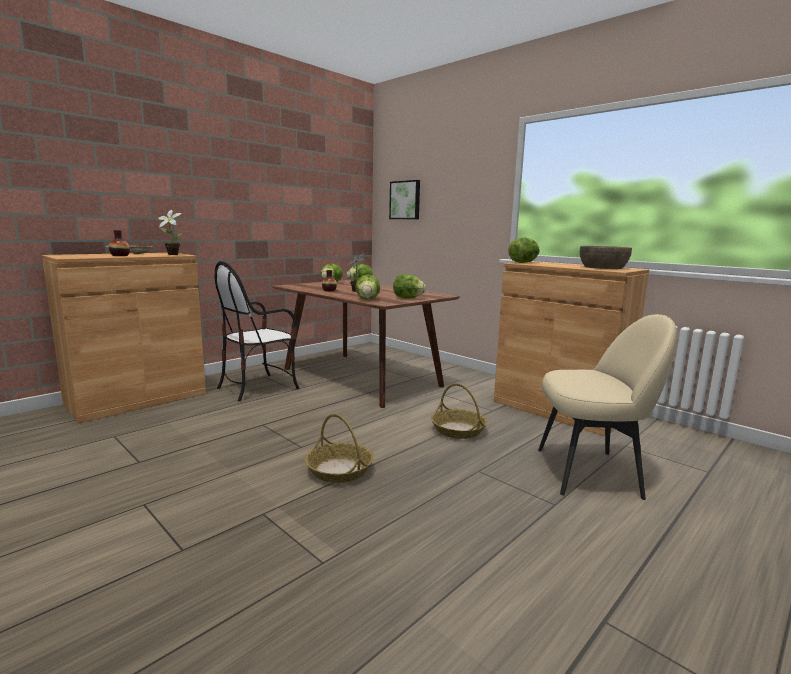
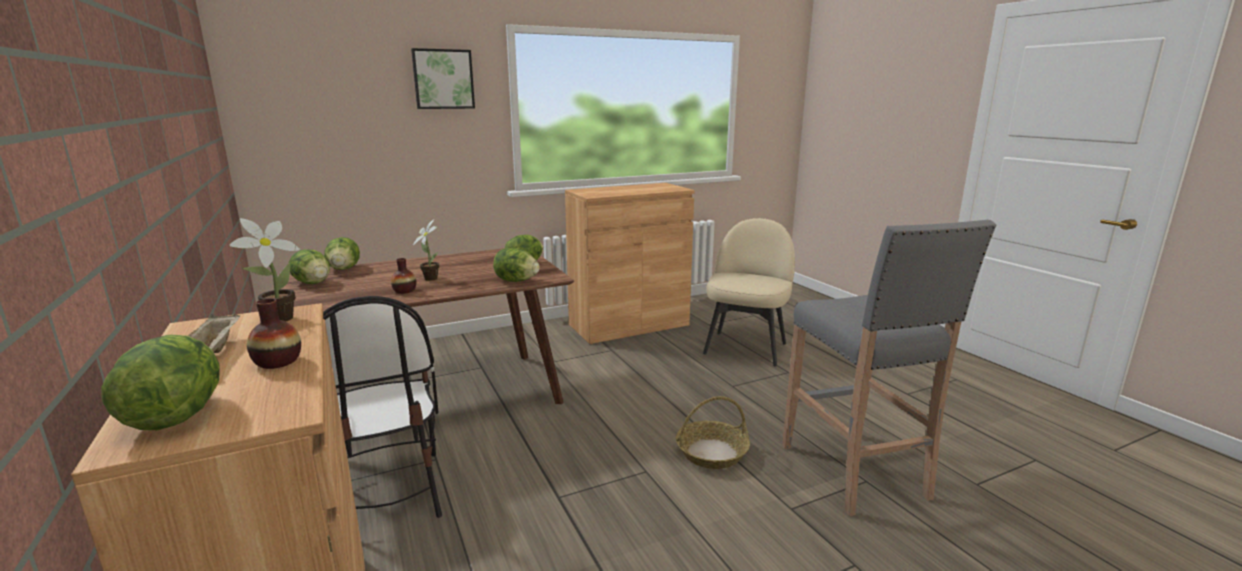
camera: 70 degrees left, 5 degrees up
picture [389,180,420,219] -> picture moved to [411,48,475,109]
basket [431,383,487,439] -> none
lettuce [508,237,540,263] -> lettuce moved to [101,335,220,430]
brown bowl [580,246,632,269] -> none
none -> grey stool [782,220,996,516]

